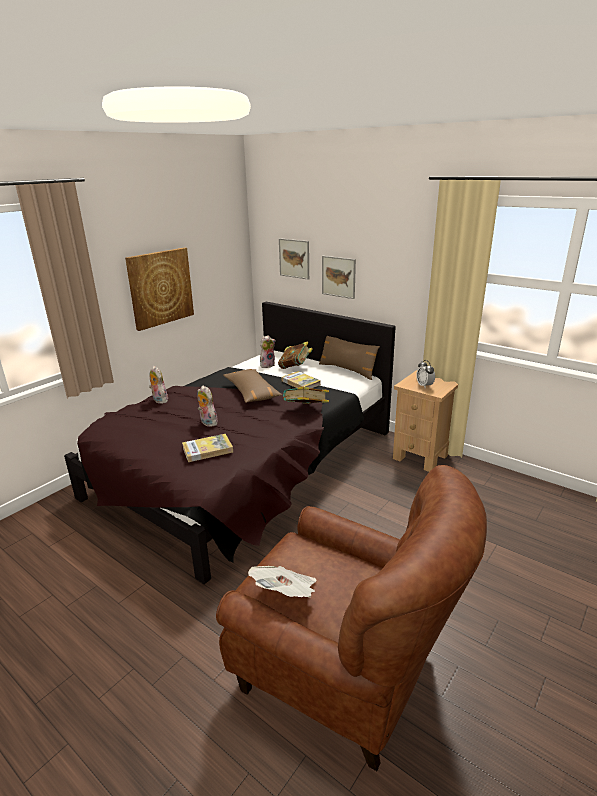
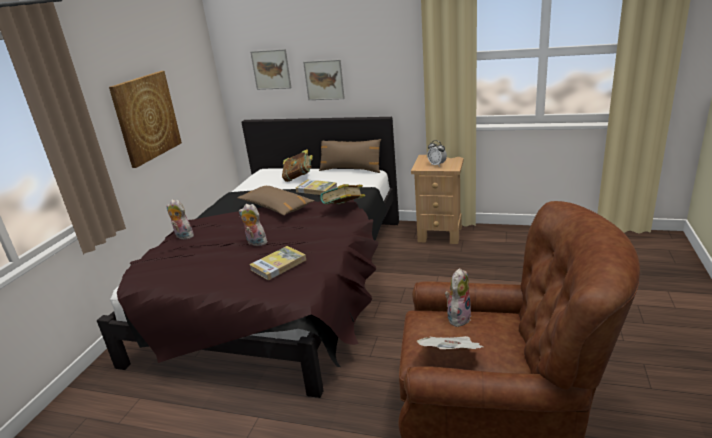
camera: 20 degrees left, 0 degrees up
plush toy [260,336,276,368] -> plush toy moved to [445,268,471,327]

